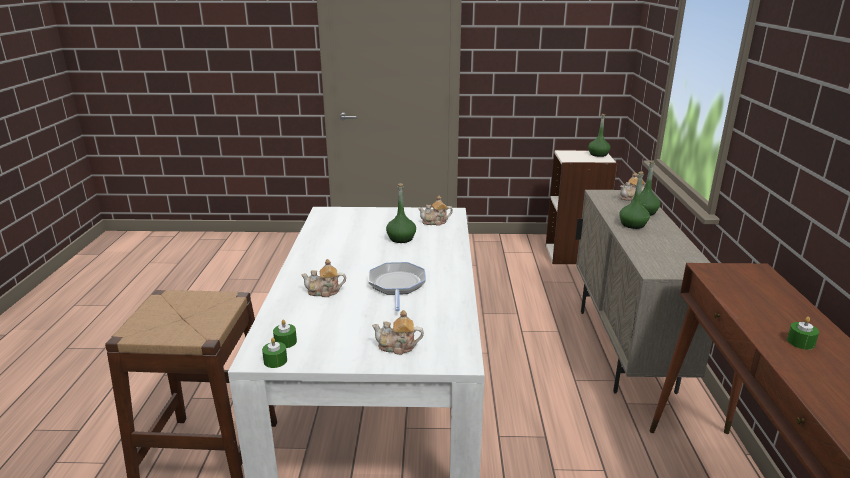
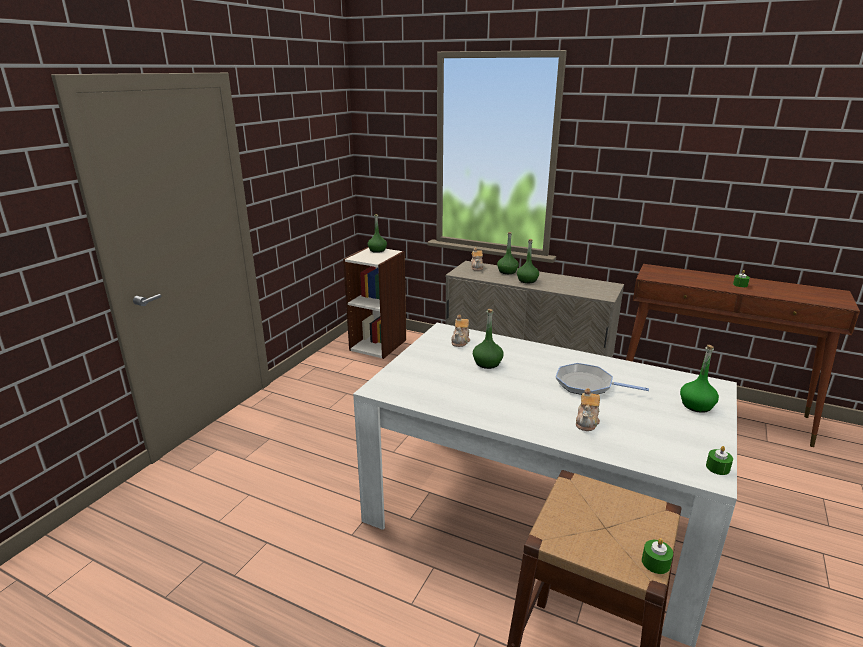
camera: 65 degrees left, 0 degrees up
green candle [273,319,297,348] -> green candle moved to [642,538,673,574]
teapot [372,310,424,355] -> green bottle [680,345,719,413]

